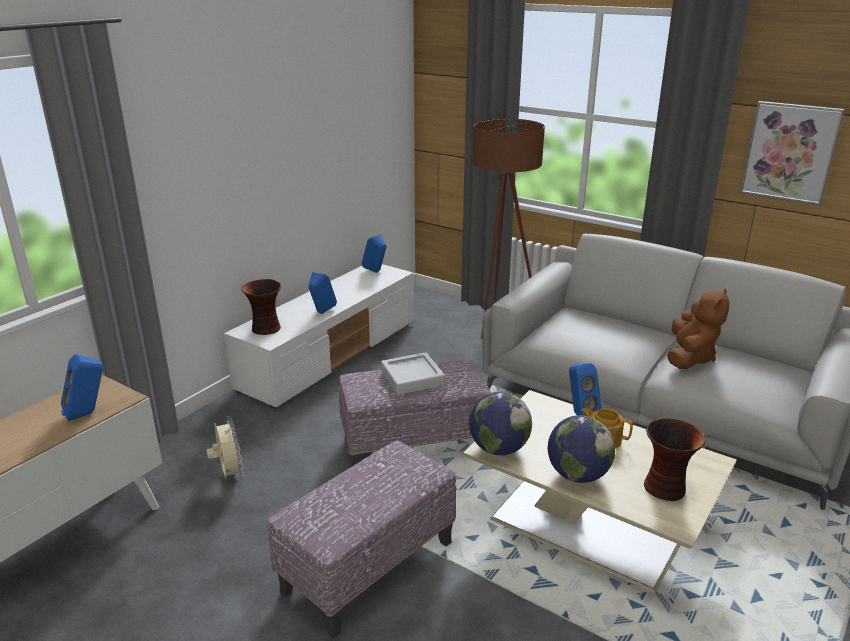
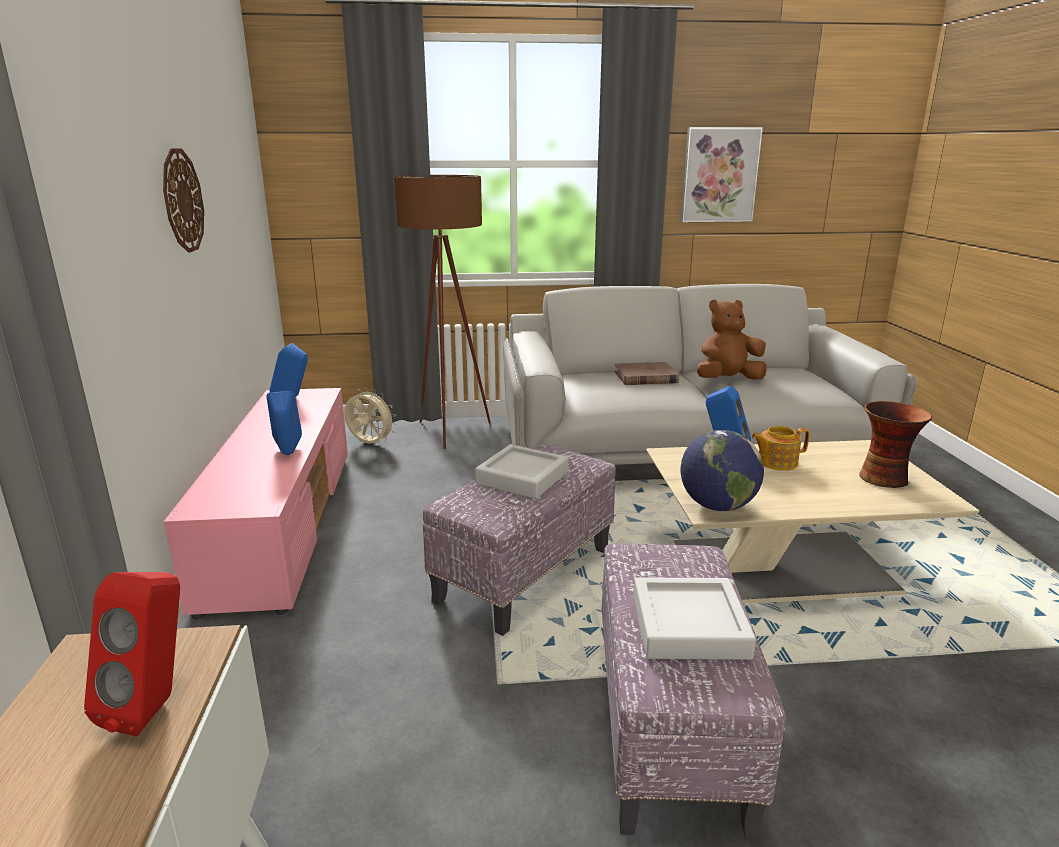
camera: 40 degrees left, 5 degrees down
blue speaker [61,354,103,421] -> red speaker [84,572,180,736]
beige fan [206,416,244,480] -> beige fan moved to [344,388,396,444]
white tv stand [224,264,414,409] -> pink tv stand [164,388,348,619]
vase [241,279,281,335] -> none
globe [548,415,615,483] -> none
brown plush toy [667,289,730,369] -> brown plush toy turned 90 degrees counterclockwise [697,299,767,380]
none -> wall clock [163,149,204,253]
none -> brown book [615,362,679,385]
none -> grey tray [634,577,756,660]

